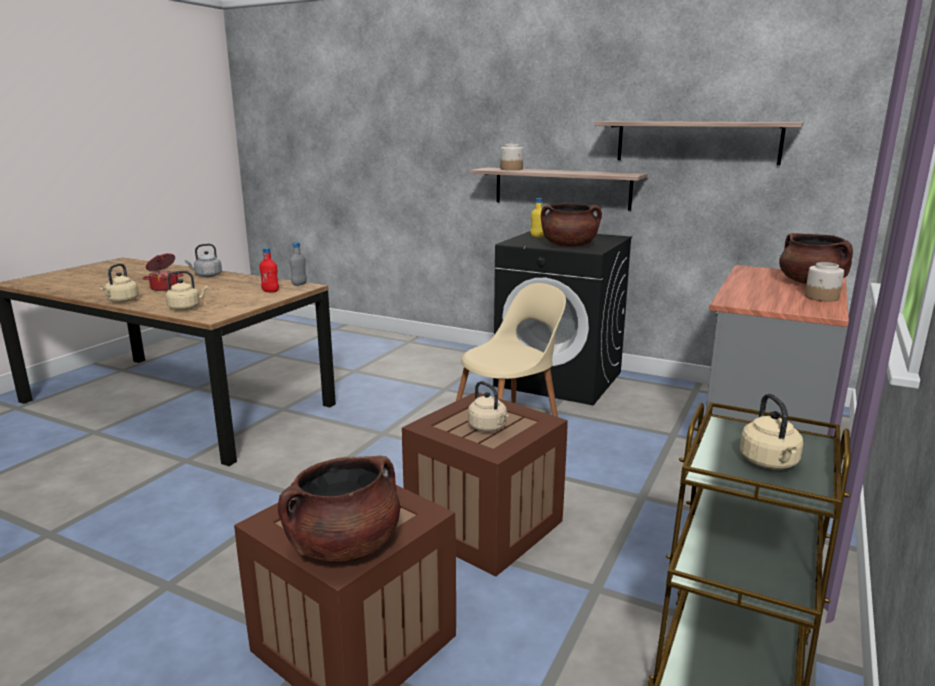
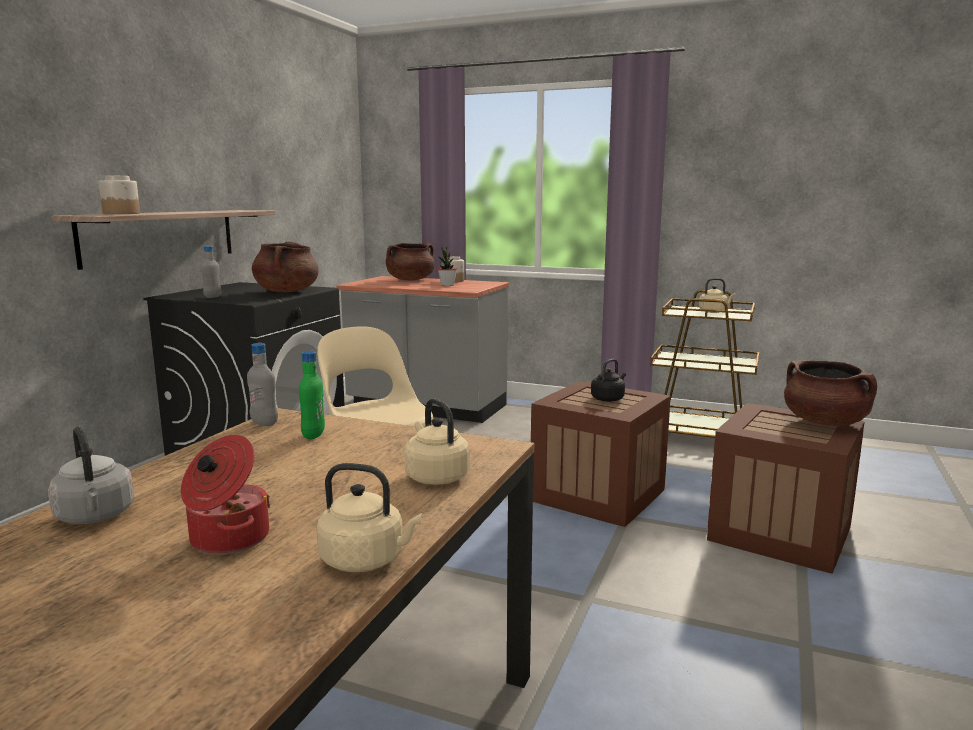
camera: 95 degrees left, 5 degrees down
red bottle [259,247,279,292] -> green bottle [299,351,325,440]
beige kettle [468,381,509,432] -> black kettle [591,359,626,402]
yellow bottle [530,198,544,237] -> grey bottle [201,246,221,298]
shelf [594,121,804,165] -> none
none -> potted plant [438,247,457,286]

